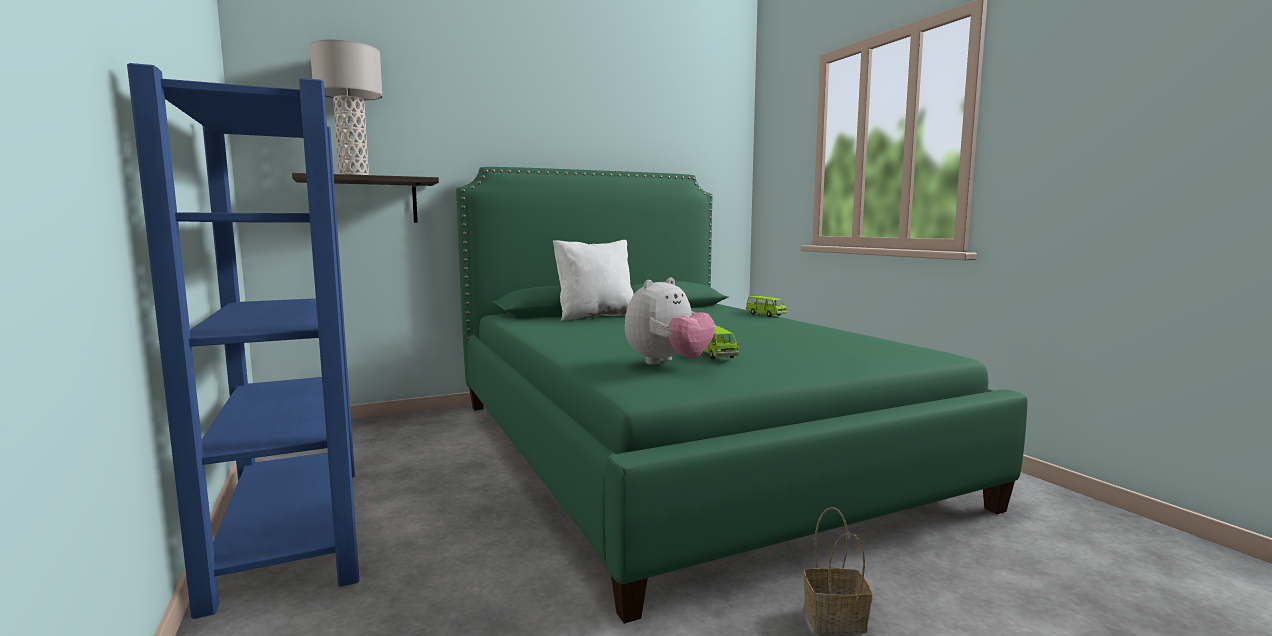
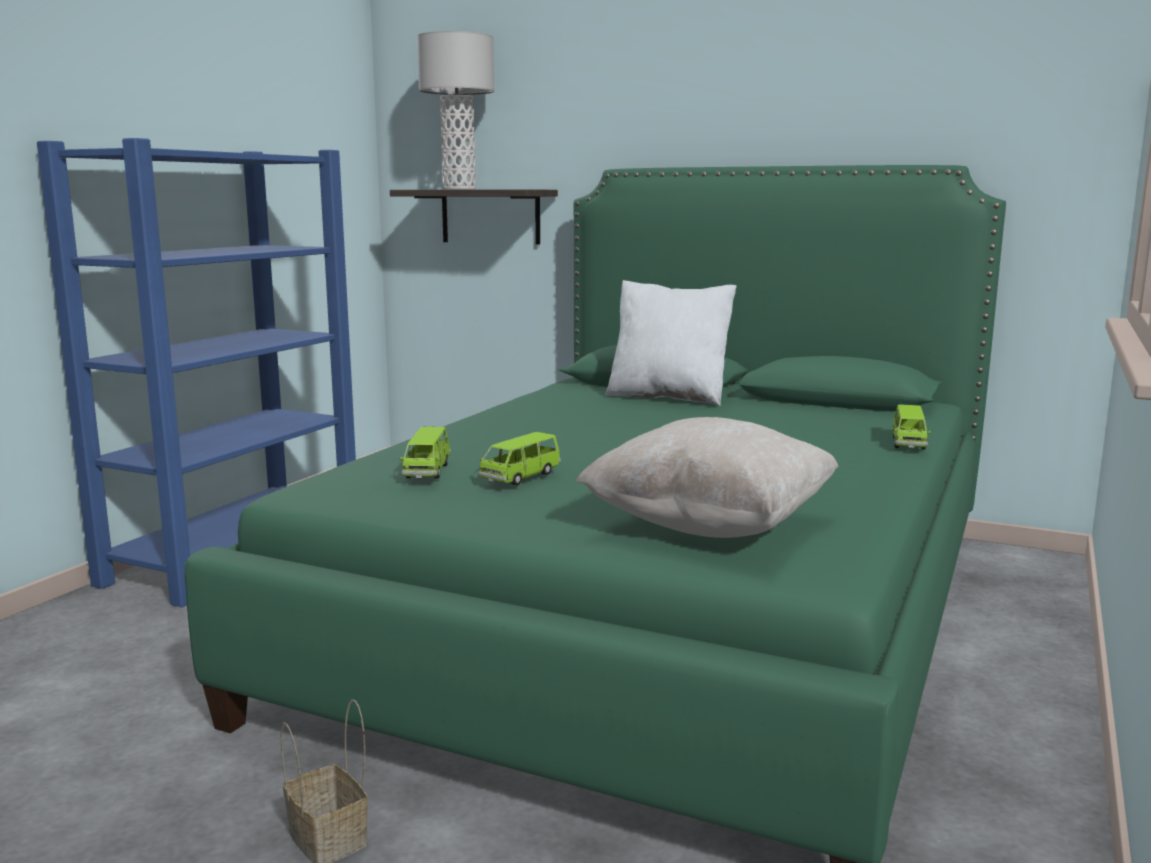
camera: 50 degrees right, 5 degrees up
plush toy [625,278,715,365] -> green toy car [400,427,451,479]
none -> beige pillow [575,417,838,538]

